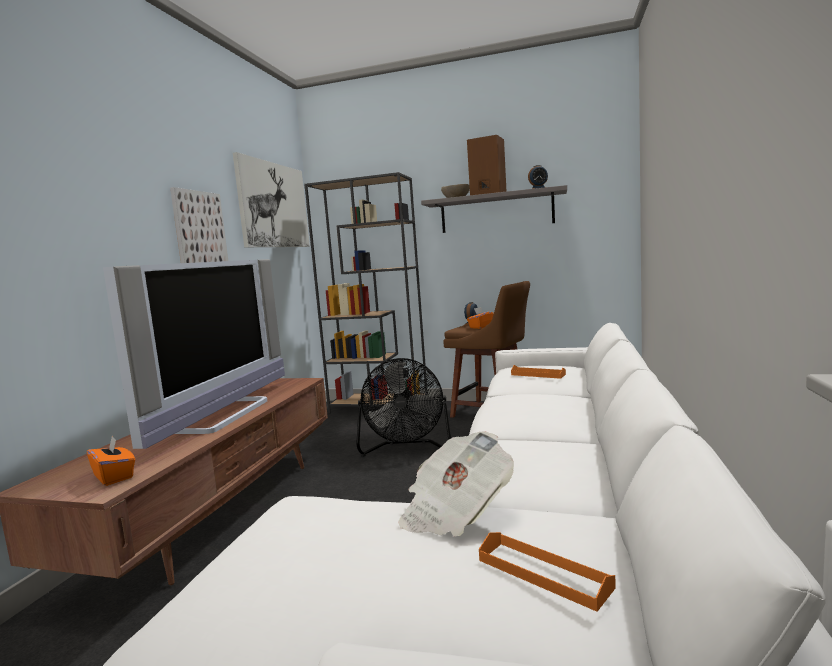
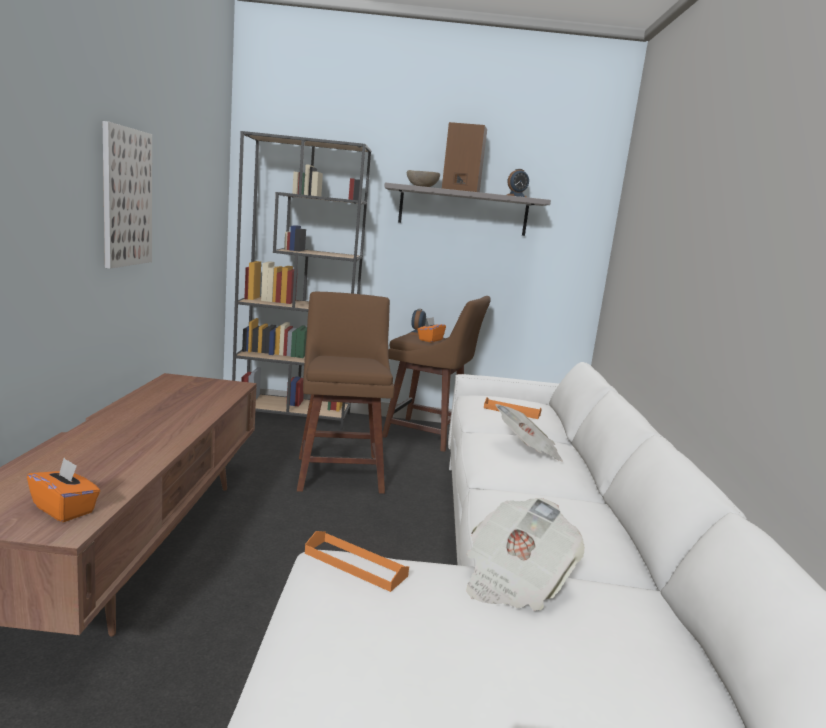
camera: 15 degrees left, 5 degrees up
television [103,259,285,449] -> none
picture [233,152,310,247] -> none
black fan [356,358,451,457] -> brown stool [297,292,394,494]
orange tray [479,532,616,612] -> orange tray moved to [305,531,409,592]
none -> newspaper [495,404,564,462]

